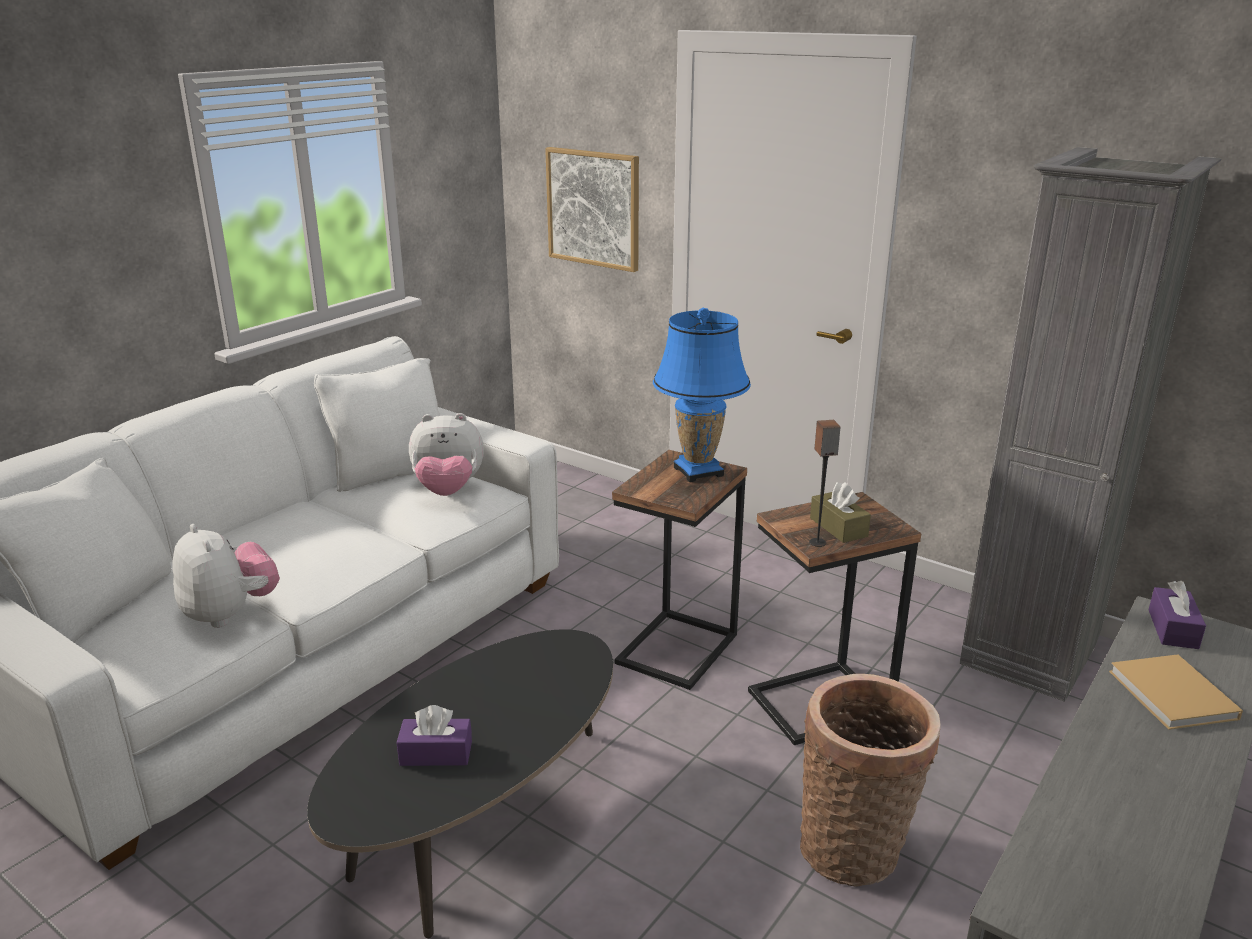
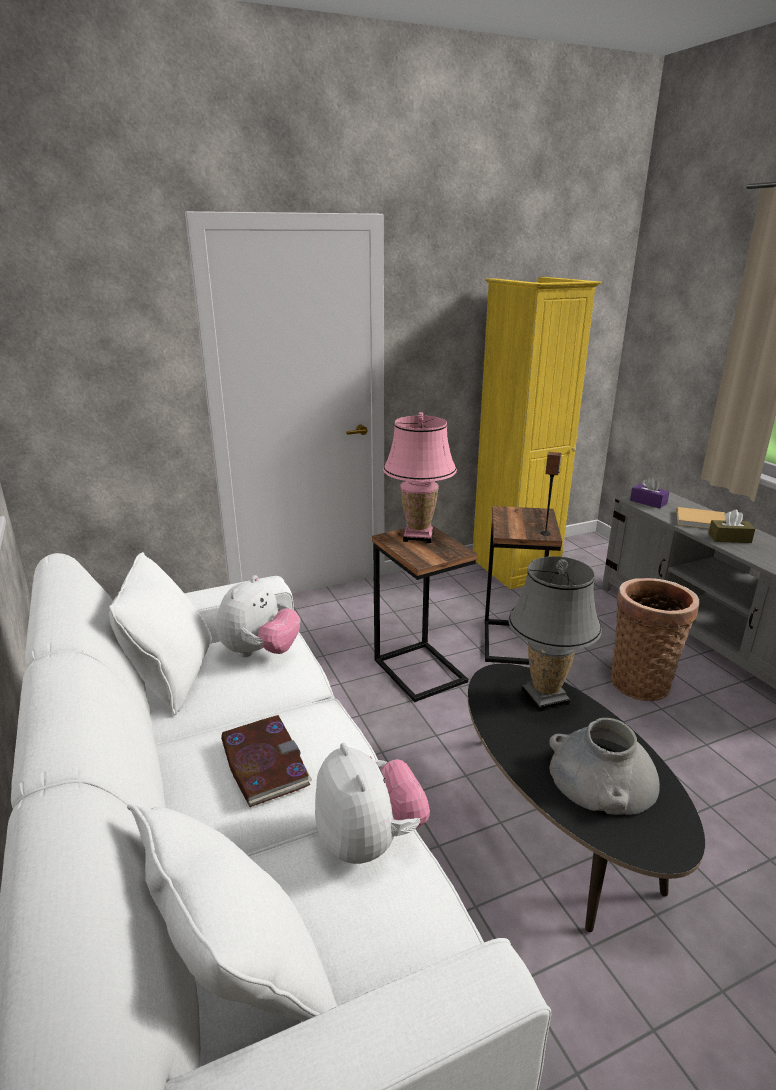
camera: 60 degrees left, 0 degrees up
plush toy [172,524,280,628] -> plush toy turned 75 degrees clockwise [315,743,430,864]
purple tissue box [396,705,472,766] -> grey vase [549,718,660,815]
picture [545,147,639,272] -> none
blue table lamp [653,308,751,482] -> pink table lamp [383,412,457,543]
brown tissue box [810,482,871,543] -> brown tissue box moved to [708,510,755,543]
grey cabinet [960,147,1222,702] -> yellow cabinet [473,277,602,589]
none -> book [221,715,312,807]
none -> grey table lamp [508,556,602,712]

